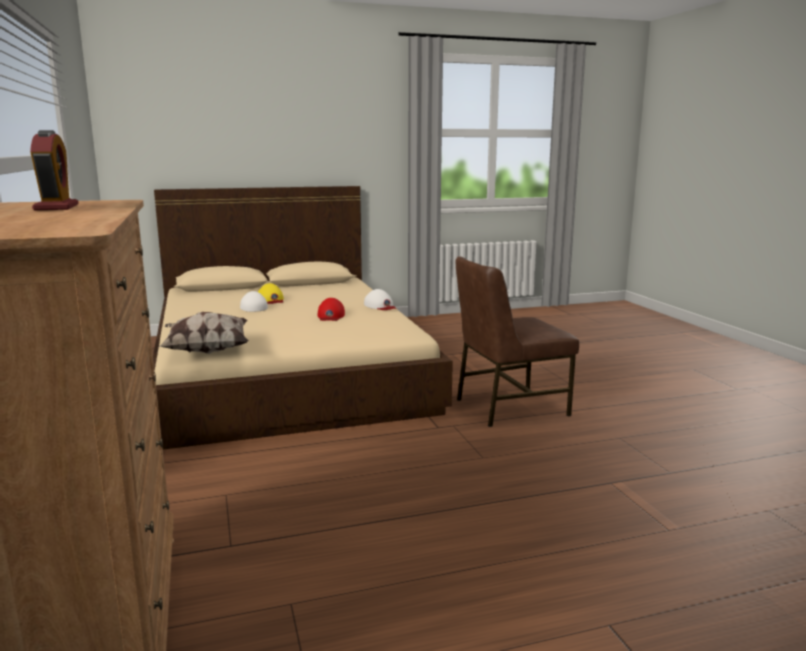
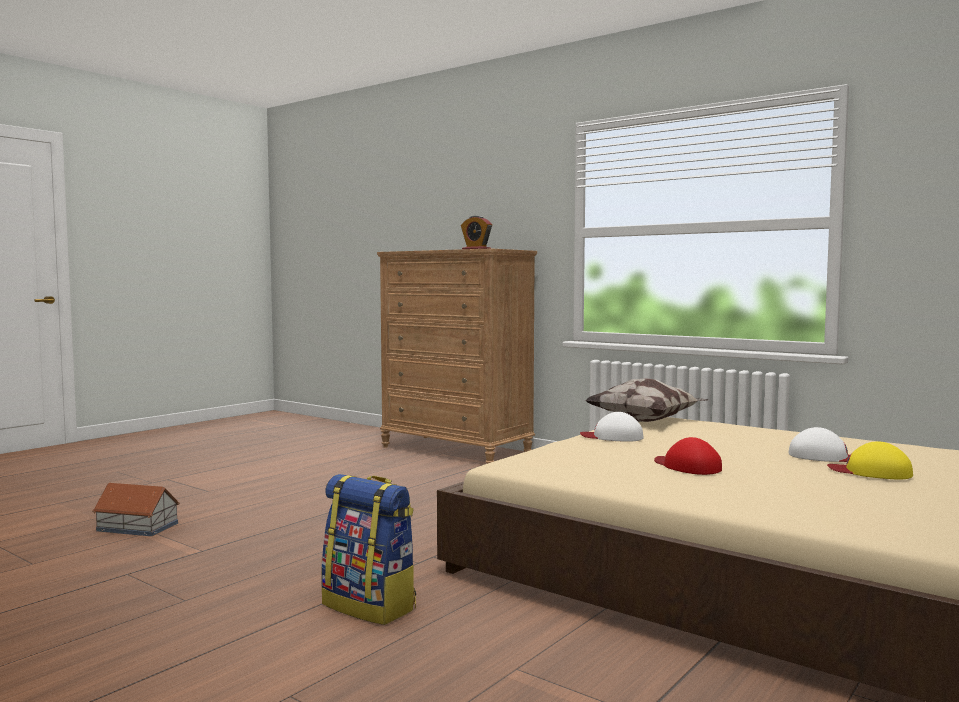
camera: 145 degrees right, 10 degrees down
white cap [364,289,396,310] -> white cap moved to [580,412,643,442]
brown chair [456,256,579,427] -> backpack [321,474,416,625]
none -> toy house [92,483,180,536]

